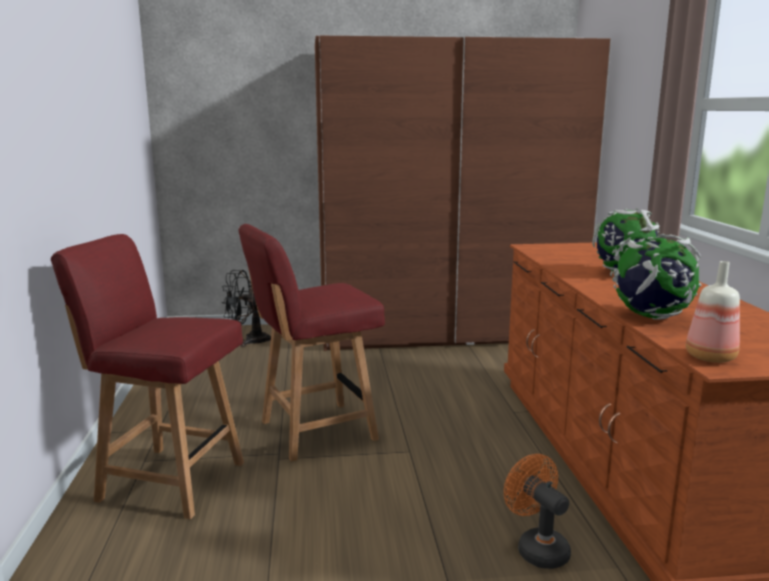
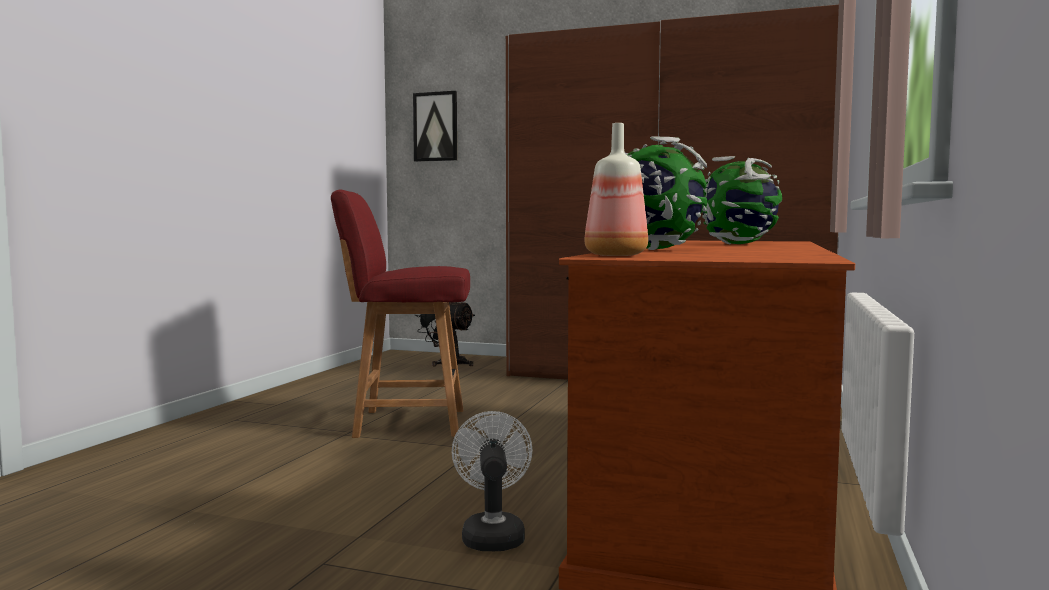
camera: 25 degrees right, 10 degrees down
red chair [51,234,244,519] -> none
orange fan [504,454,571,569] -> white fan [452,411,533,551]
none -> picture [413,91,457,162]

